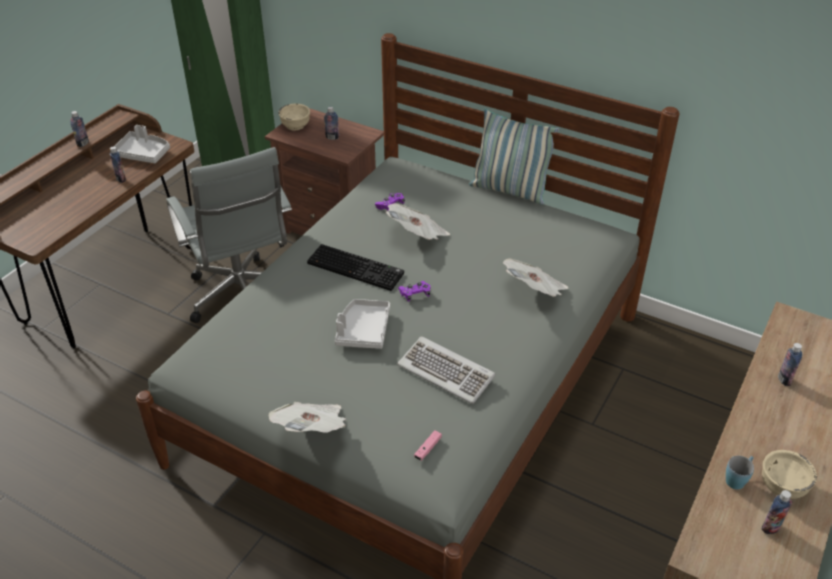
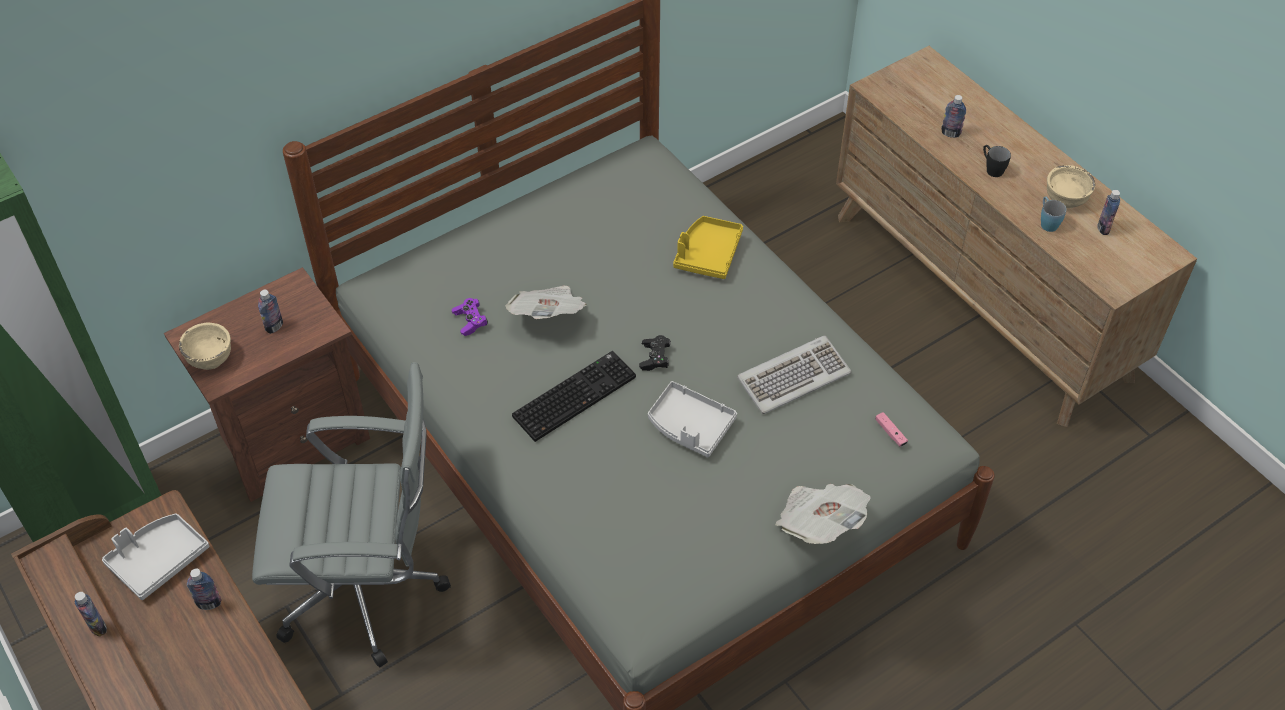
camera: 65 degrees left, 10 degrees up
purple game controller [398,281,431,302] -> black game controller [639,335,671,371]
pillow [469,109,560,204] -> none
newspaper [503,258,569,297] -> yellow tray [673,216,743,279]
none -> black mug [983,145,1011,177]

